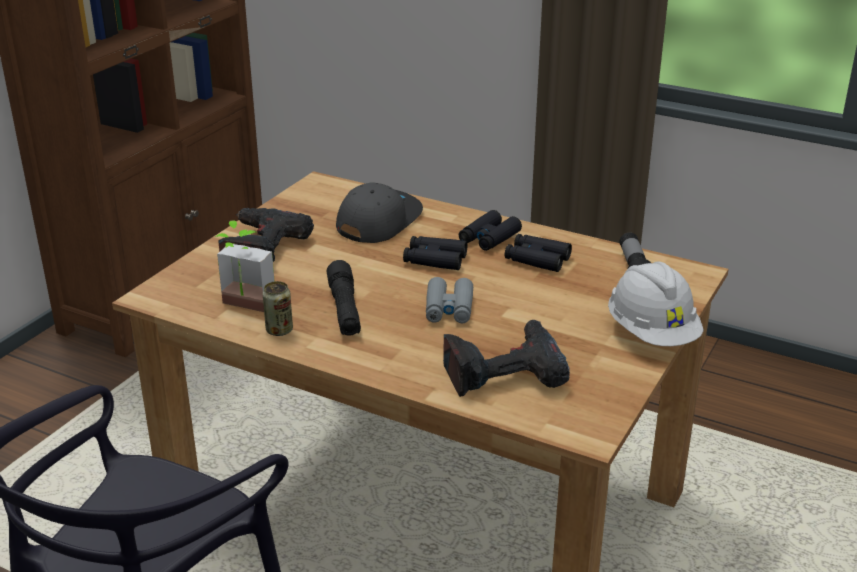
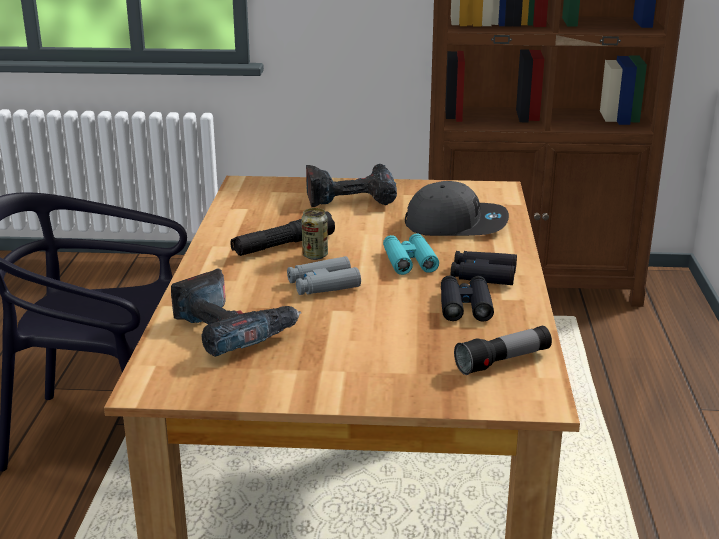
camera: 65 degrees right, 5 degrees down
potted plant [215,220,275,312] -> none
can [263,281,293,336] -> can moved to [301,208,328,260]
black binoculars [403,236,467,270] -> turquoise binoculars [383,233,439,275]
white hard hat [608,261,704,346] -> none

